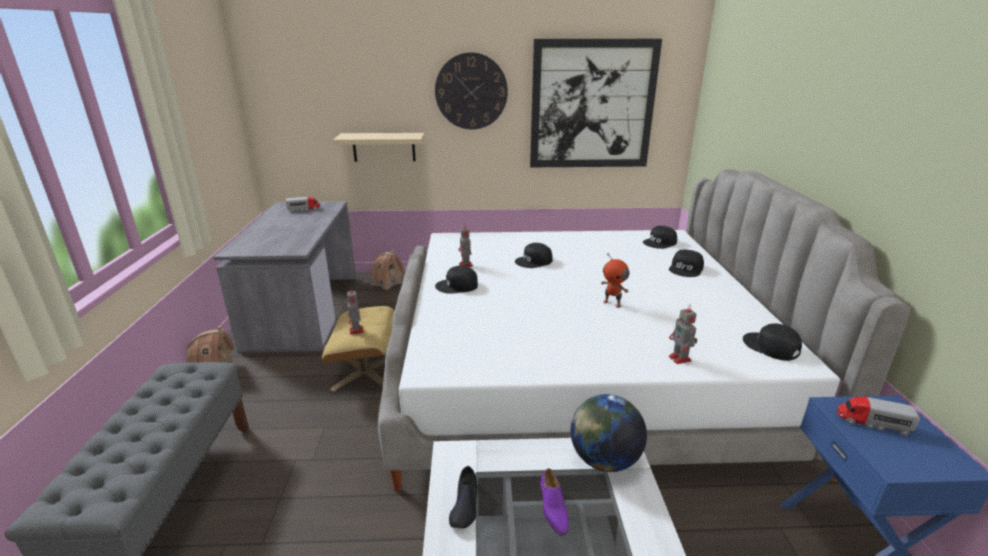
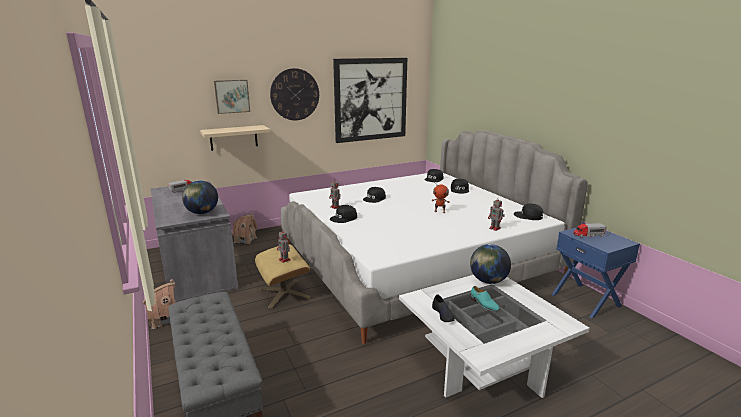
camera: 25 degrees left, 5 degrees down
purple shoe [540,468,568,536] -> turquoise shoe [471,286,500,311]
none -> globe [182,181,218,214]
none -> picture [214,80,250,114]

